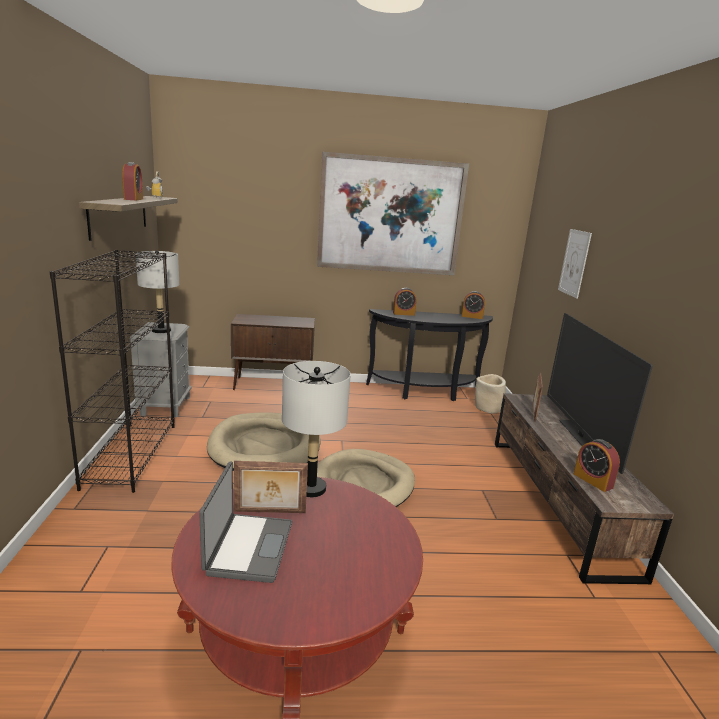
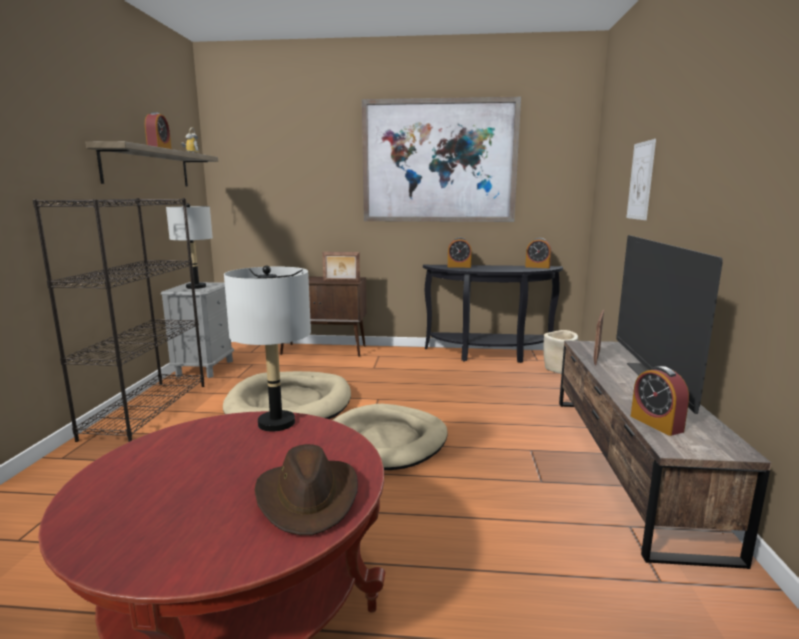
camera: 10 degrees right, 5 degrees down
laptop [199,461,292,583] -> none
picture frame [234,461,308,513] -> picture frame moved to [322,252,360,282]
none -> brown hat [255,444,358,535]

